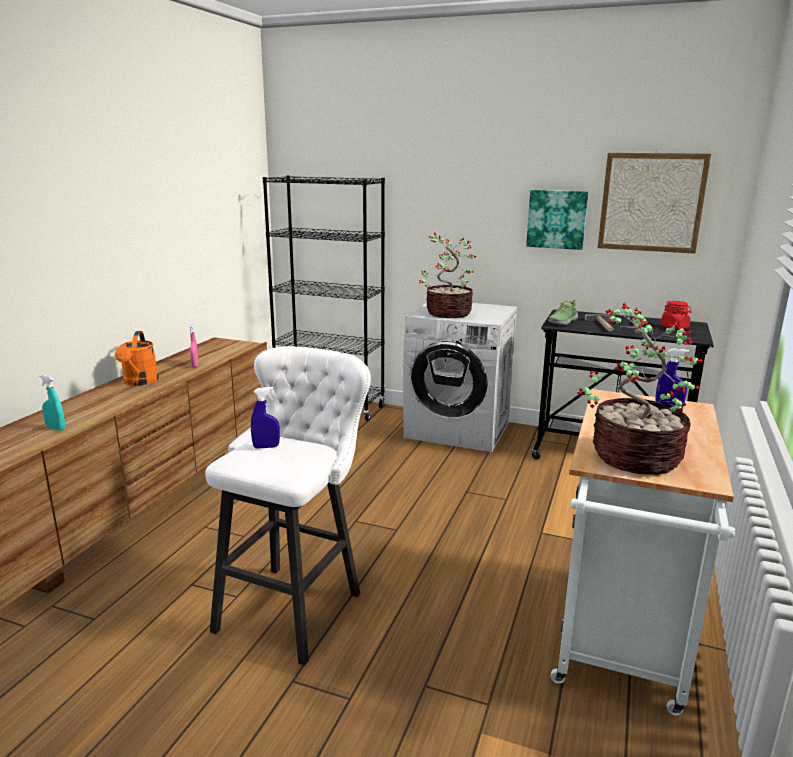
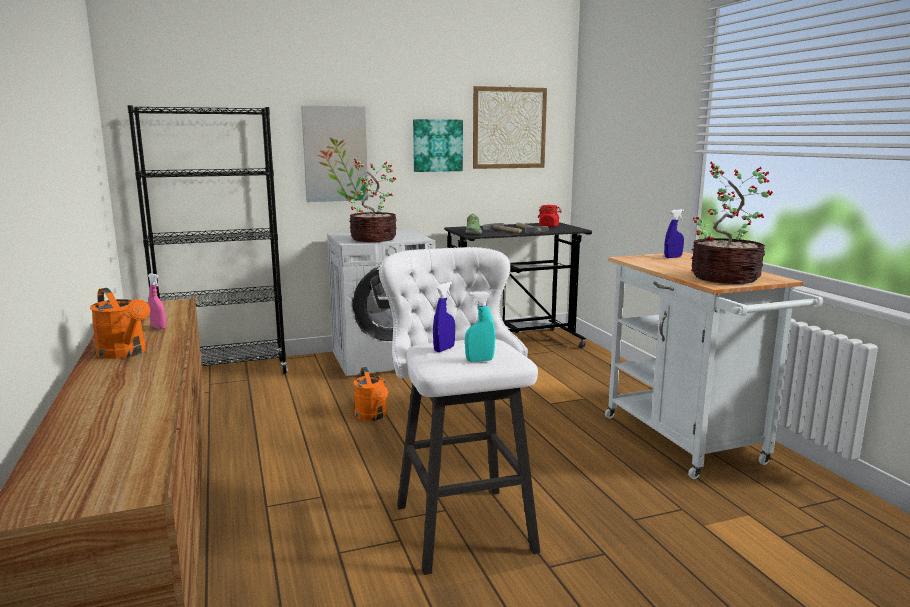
camera: 40 degrees left, 5 degrees down
turquoise spray bottle [39,375,65,431] -> turquoise spray bottle moved to [465,291,495,362]
none -> picture [301,105,368,202]
none -> orange watering can [354,367,388,421]

